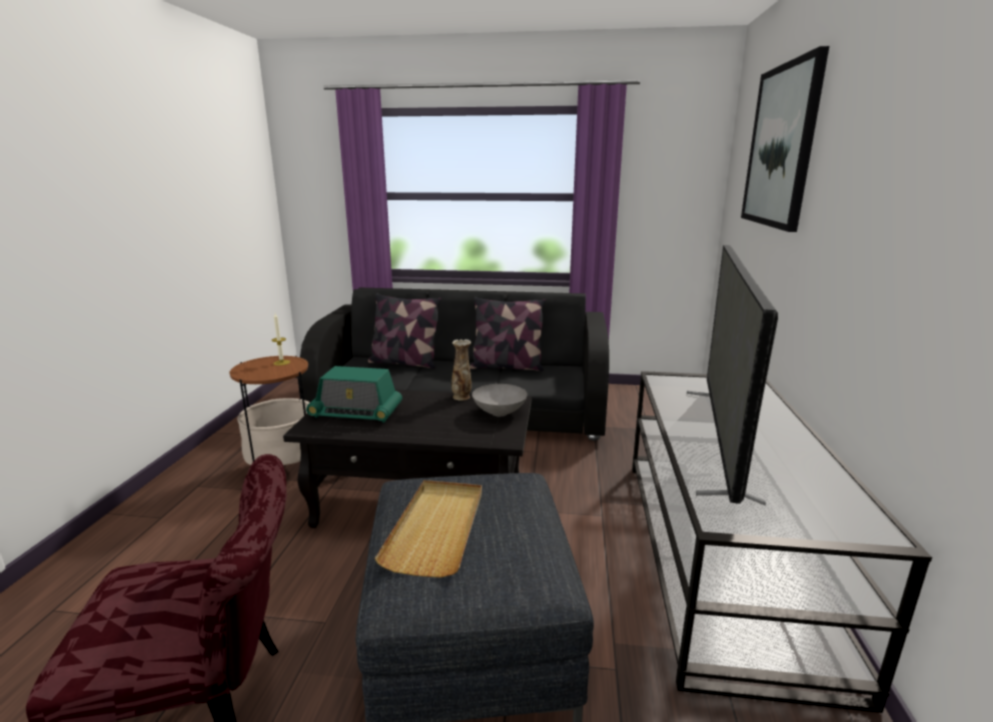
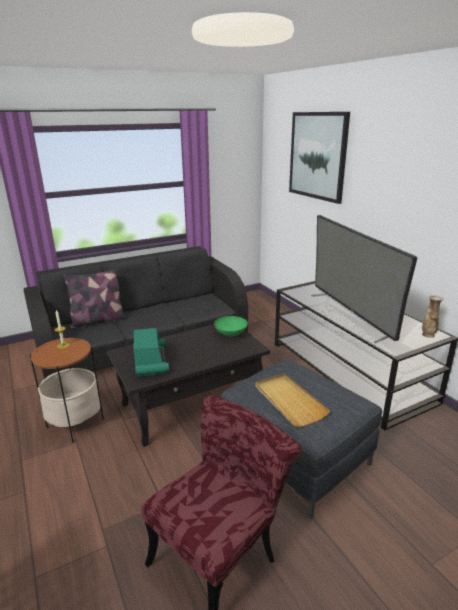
camera: 35 degrees left, 5 degrees up
radio [306,366,402,423] -> radio turned 75 degrees counterclockwise [134,328,169,377]
vase [451,339,472,401] -> vase moved to [422,295,444,338]
pillow [470,297,546,371] -> none
grey bowl [472,384,527,416] -> green bowl [214,316,248,337]

